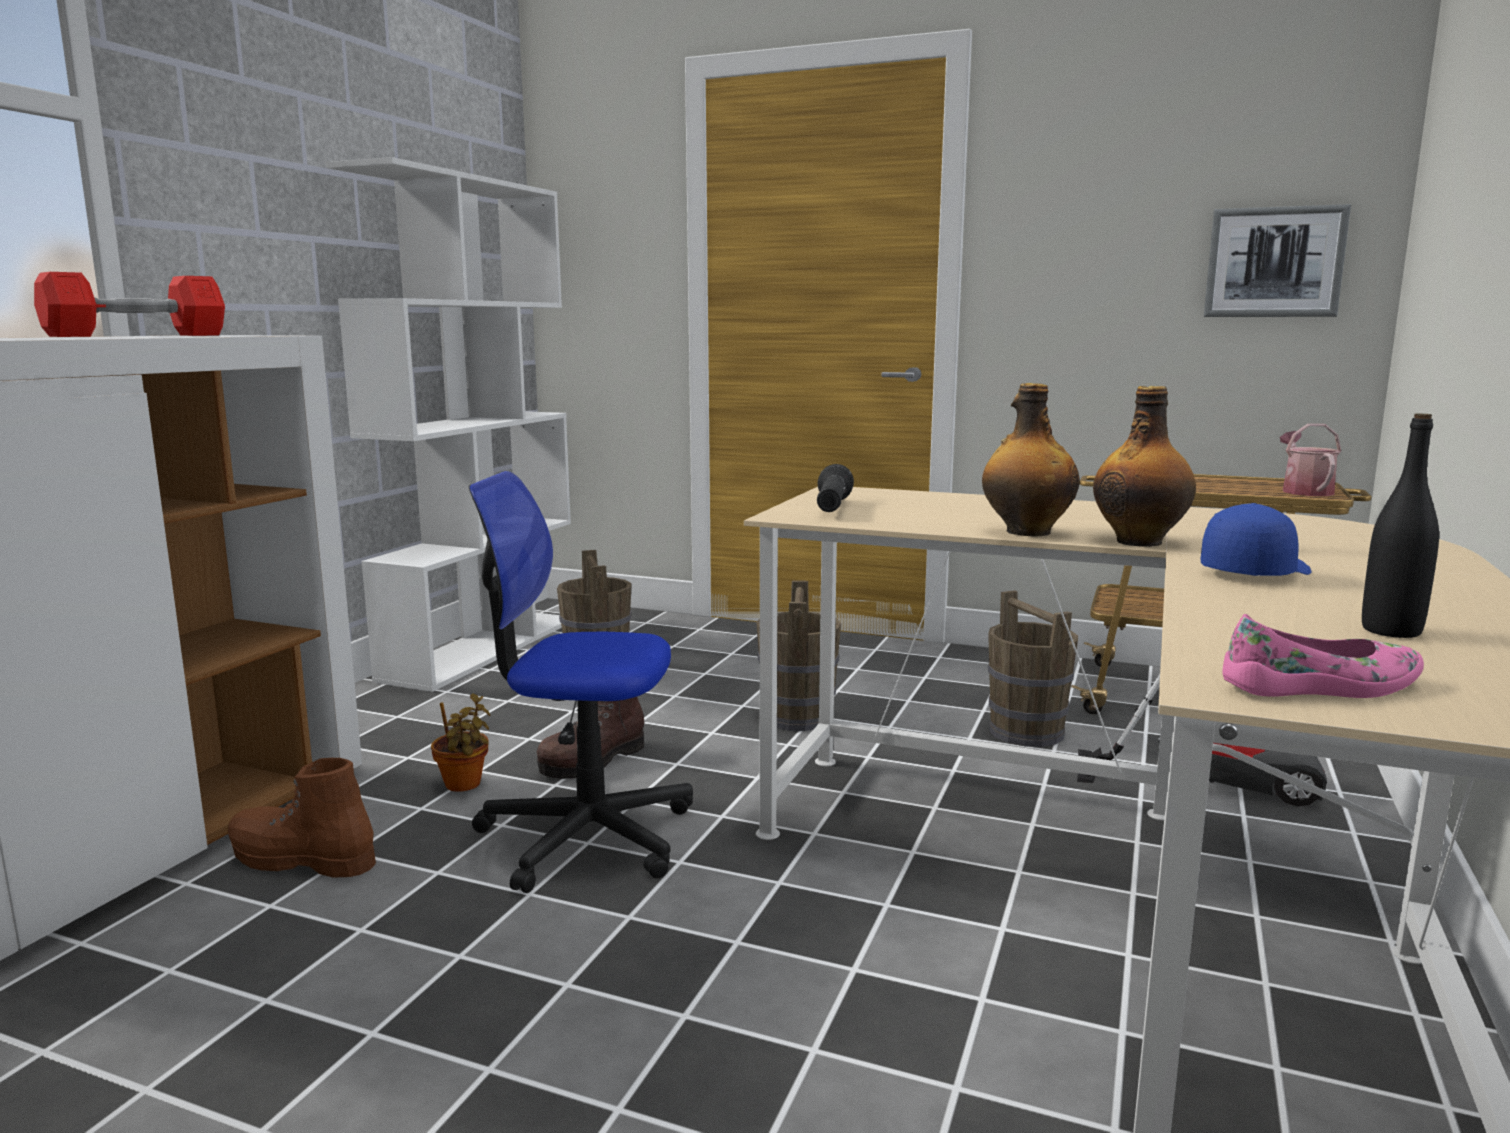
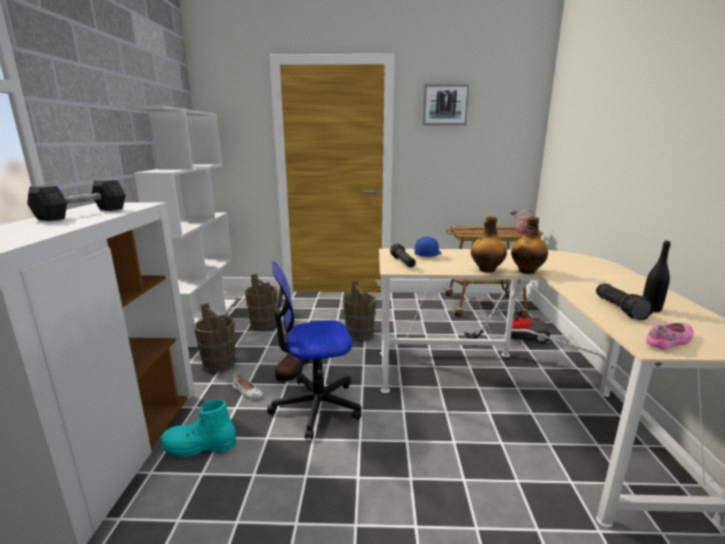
camera: 20 degrees left, 5 degrees up
red dumbbell [34,272,225,337] -> grey dumbbell [27,179,126,221]
brown boot [228,758,376,878] -> turquoise boot [161,400,236,457]
potted plant [431,693,490,792] -> white shoe [233,373,263,399]
brown bucket [988,590,1078,747] -> brown bucket moved to [194,303,236,373]
blue cap [1201,503,1311,576] -> blue cap moved to [414,237,442,257]
picture [1204,204,1351,317] -> picture moved to [423,83,470,125]
none -> flashlight [596,283,654,320]

